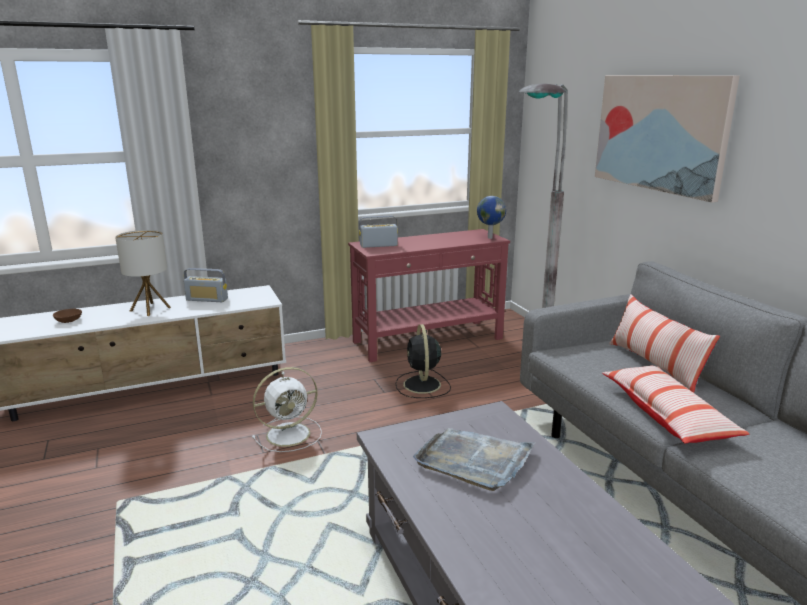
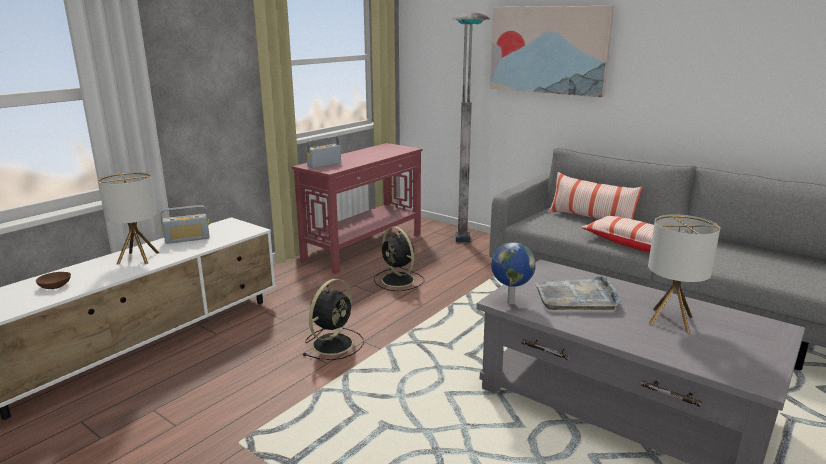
camera: 30 degrees left, 0 degrees up
white fan [252,367,322,452] -> black fan [302,279,364,360]
globe [477,196,506,239] -> globe moved to [491,242,536,304]
none -> table lamp [648,215,720,333]

